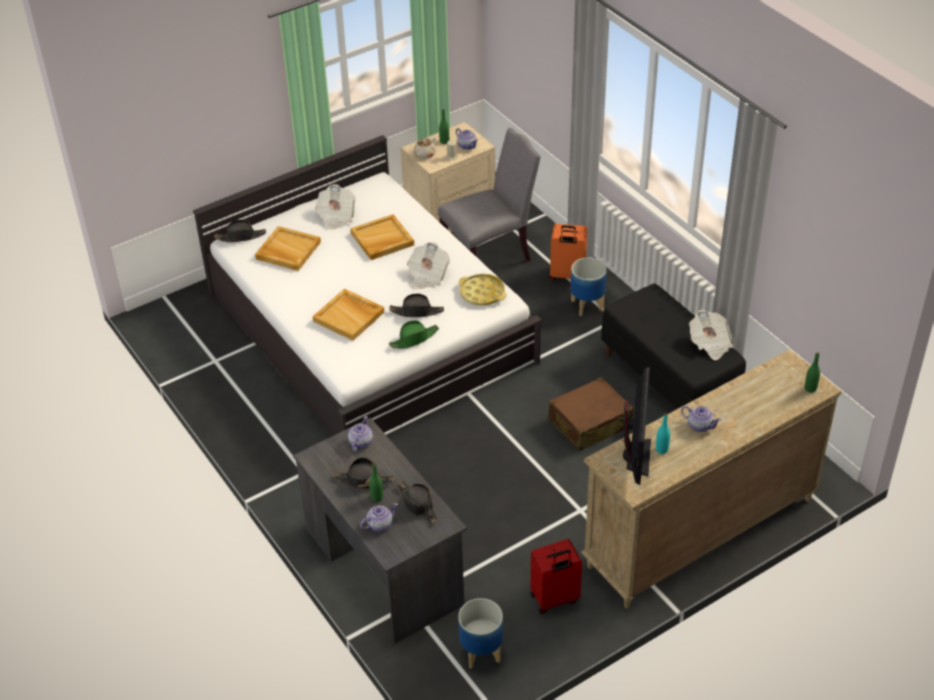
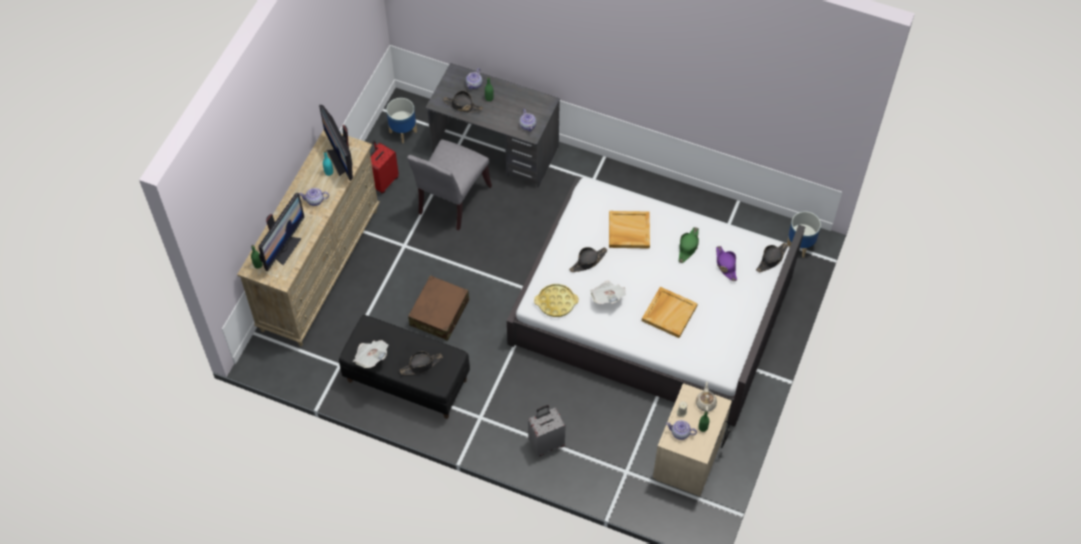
camera: 145 degrees right, 15 degrees up
beige tray [255,226,321,271] -> purple hat [716,246,737,281]
newspaper [315,184,356,230] -> none
black hat [332,457,395,488] -> black hat moved to [400,351,443,375]
green hat [389,320,439,349] -> green hat moved to [679,227,699,263]
grey chair [438,128,541,262] -> grey chair moved to [407,139,492,230]
orange suitcase [550,224,588,281] -> grey suitcase [528,405,565,456]
planter [571,257,607,316] -> planter moved to [787,211,821,258]
none -> monitor [258,193,305,272]

